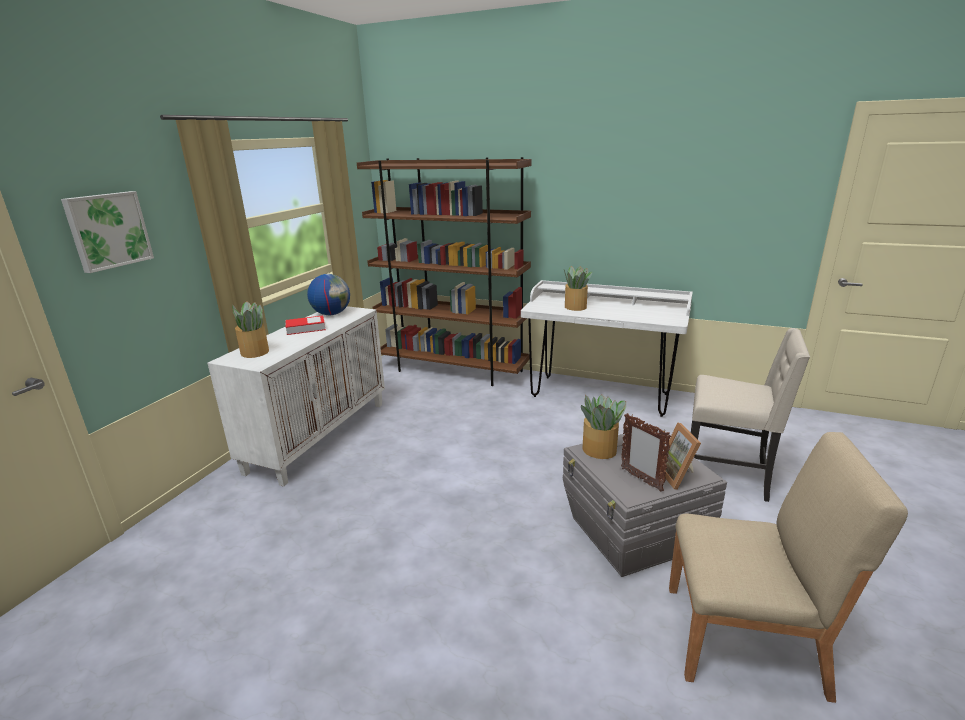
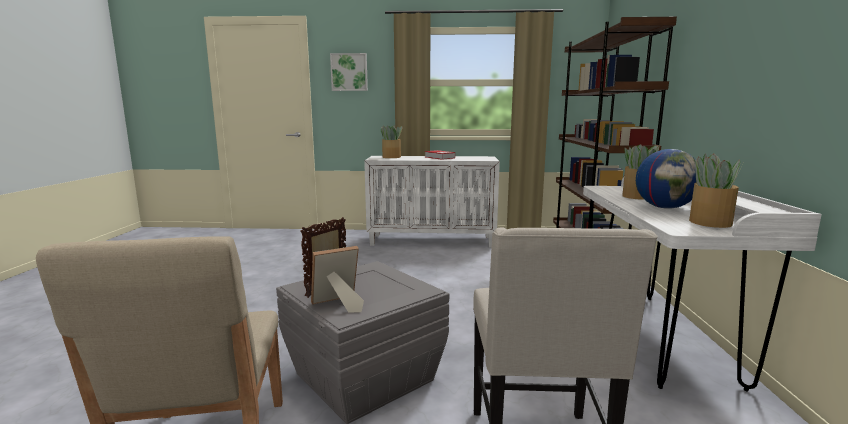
camera: 70 degrees right, 10 degrees down
globe [307,274,350,315] -> globe moved to [636,149,697,209]
potted plant [581,394,627,459] -> potted plant moved to [689,153,745,228]

